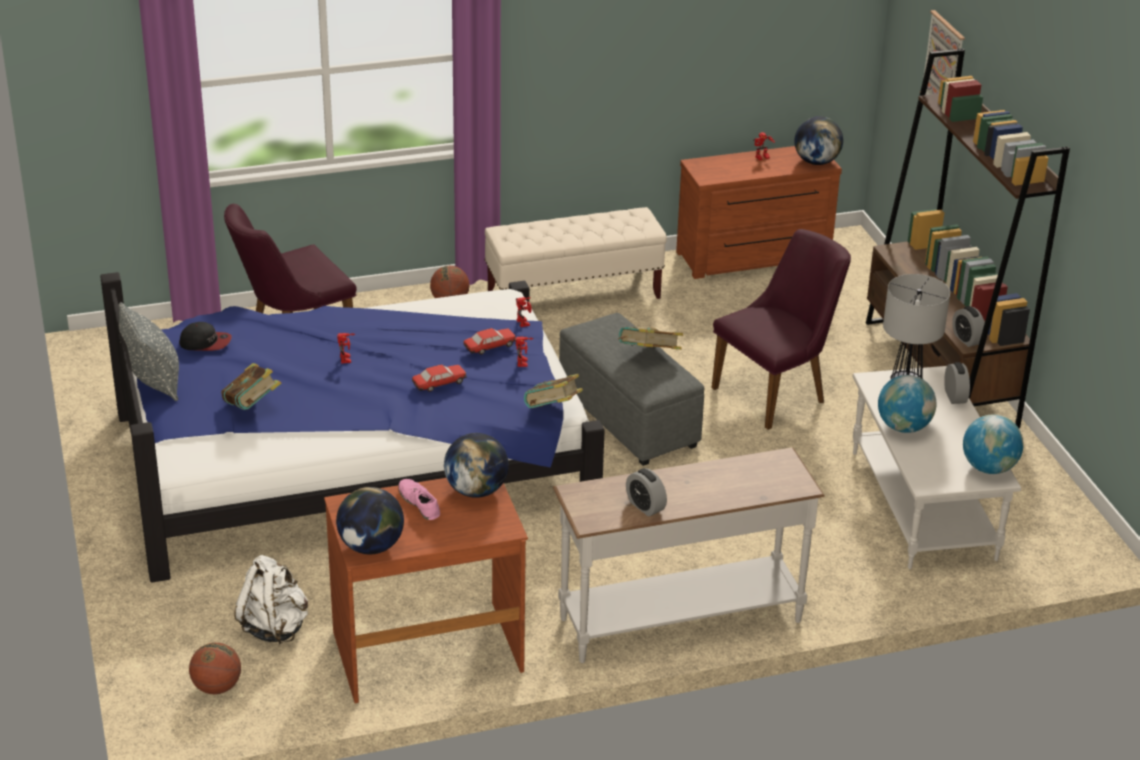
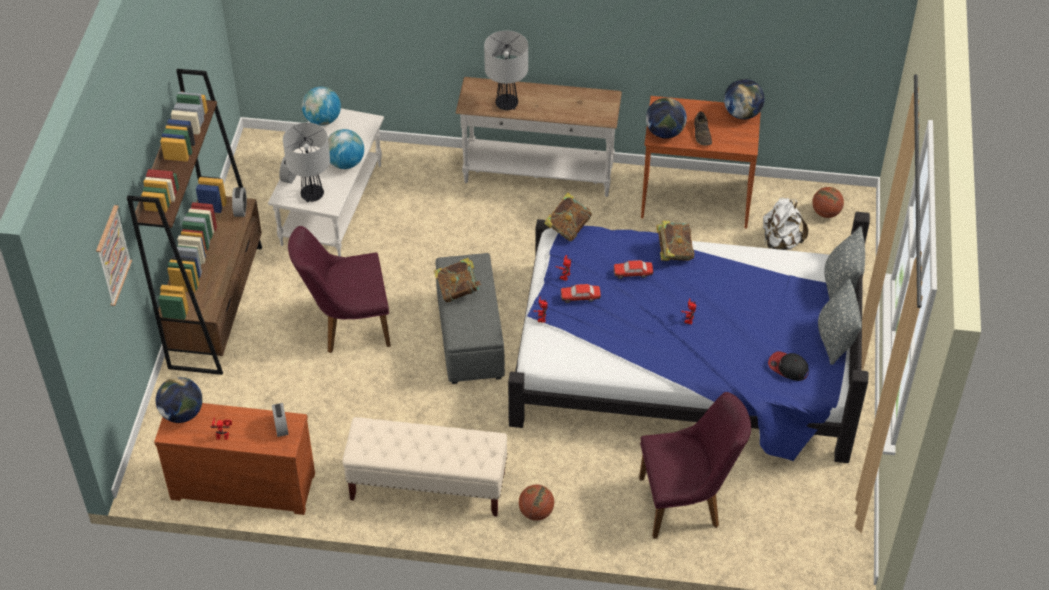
camera: 155 degrees left, 15 degrees up
book [221,363,281,410] -> book moved to [656,221,695,261]
pink shoe [398,479,440,520] -> brown shoe [694,112,712,146]
alarm clock [626,468,667,516] -> alarm clock moved to [272,403,289,437]
none -> table lamp [484,31,528,110]
none -> grey pillow [824,226,865,299]

